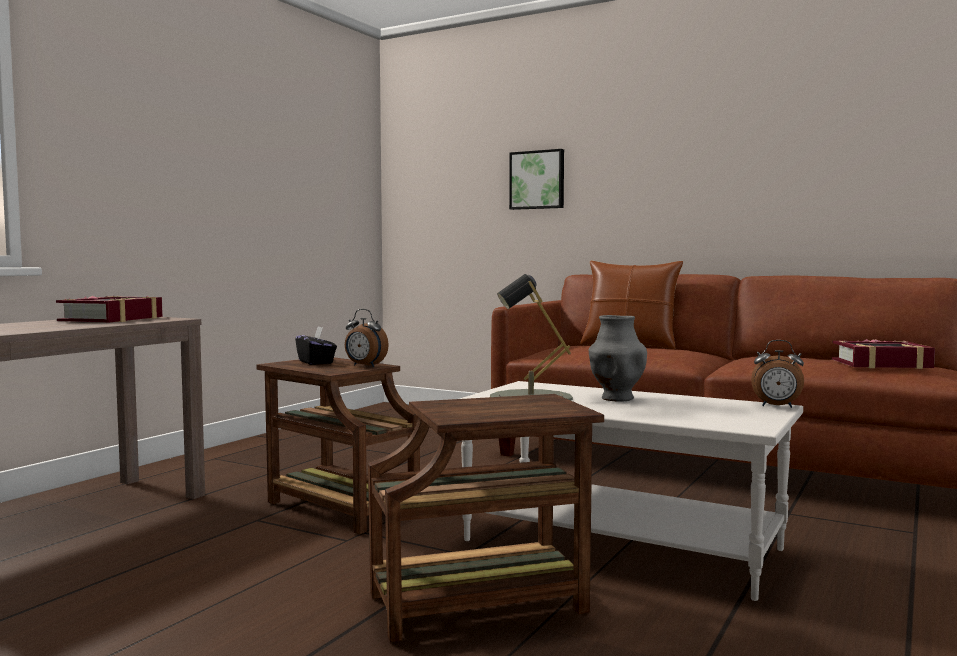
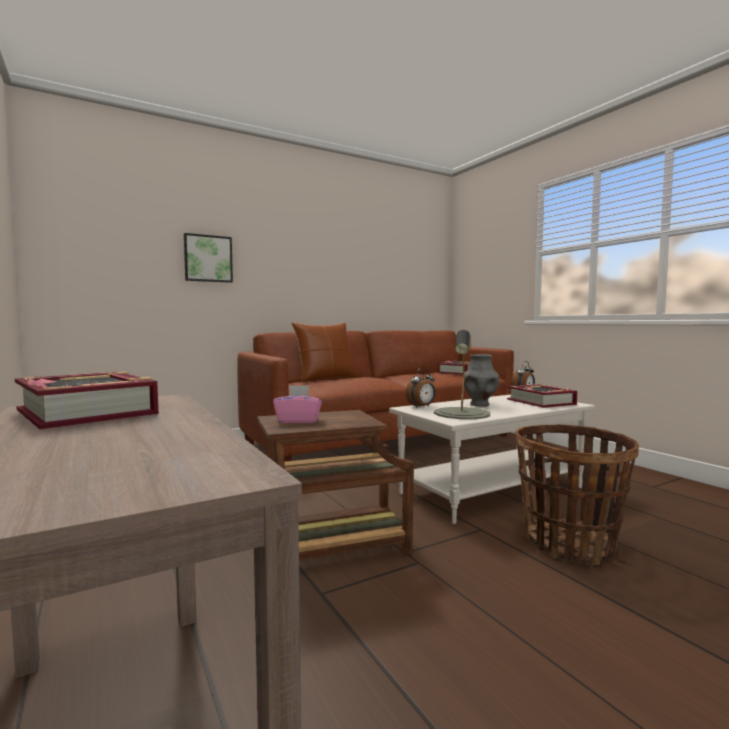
camera: 60 degrees left, 0 degrees up
black tissue box [295,327,337,365] -> pink tissue box [273,385,322,423]
alarm clock [345,309,389,367] -> alarm clock moved to [406,368,436,408]
brown side table [368,394,604,642] -> basket [515,424,639,565]
none -> book [507,384,577,408]

